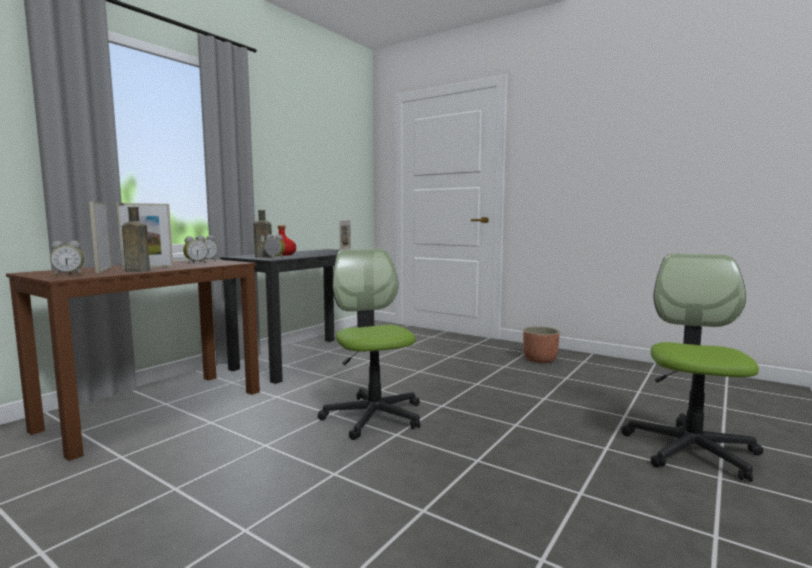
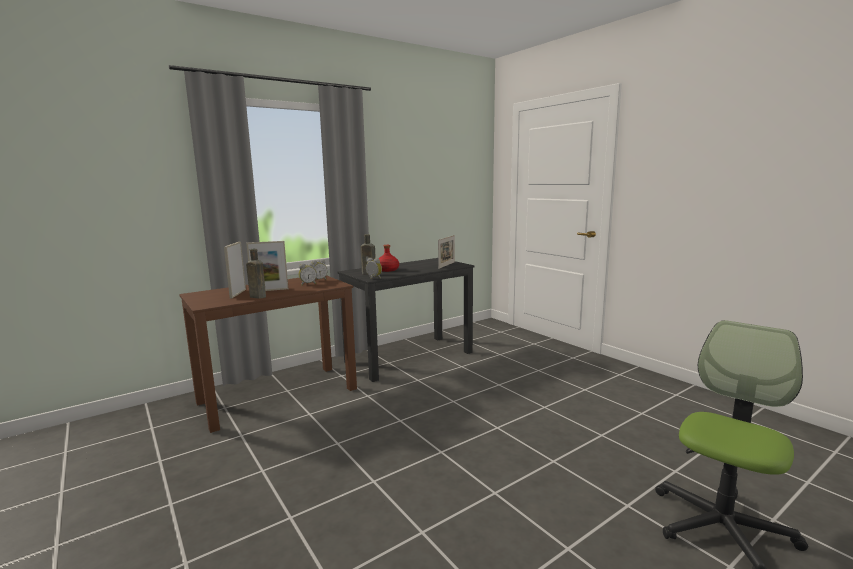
camera: 20 degrees right, 5 degrees up
alarm clock [50,241,84,276] -> none
office chair [318,249,420,440] -> none
planter [523,326,560,363] -> none

